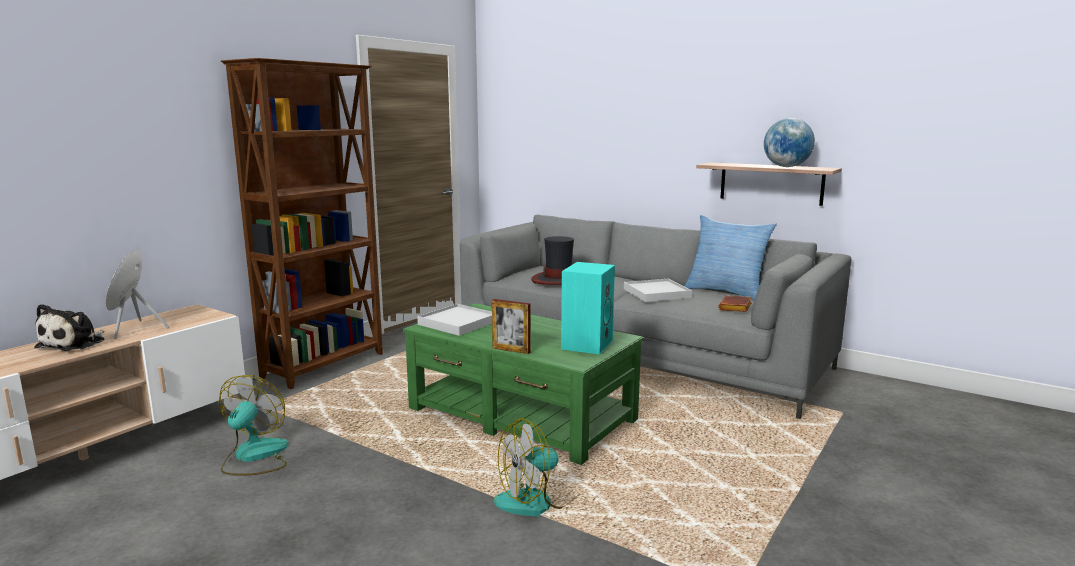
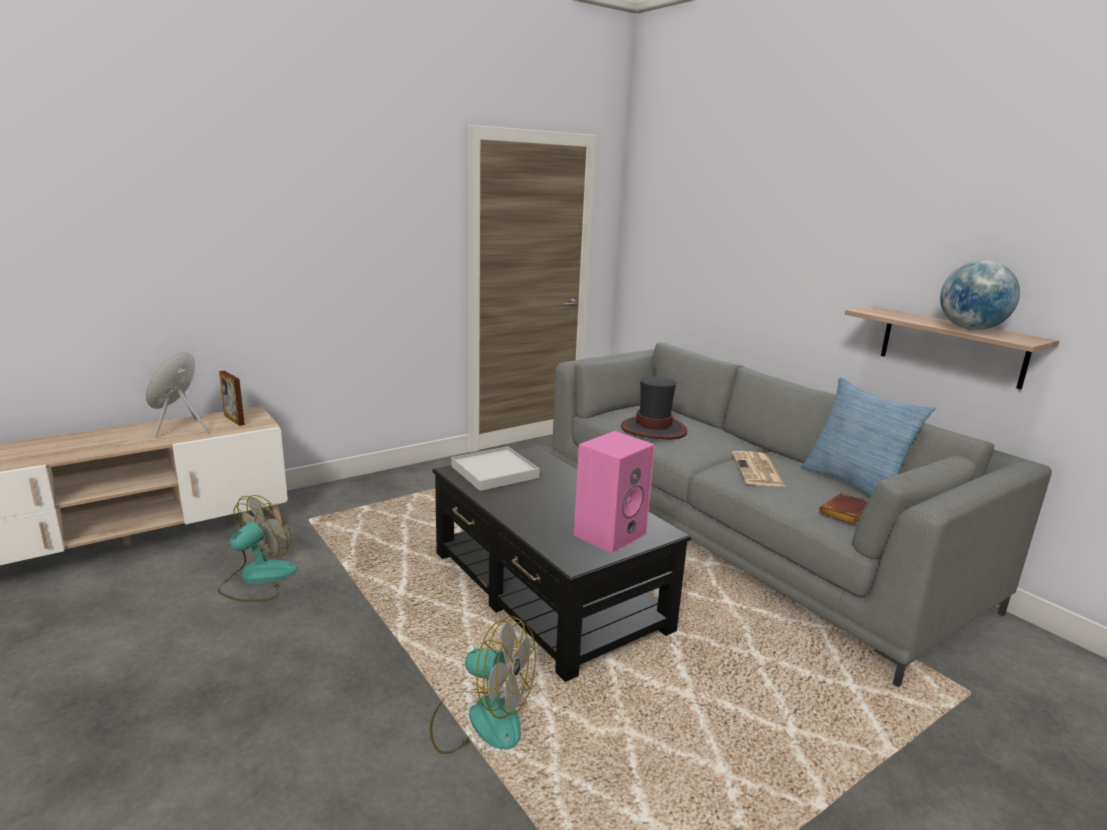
camera: 20 degrees right, 5 degrees up
plush toy [34,304,104,351] -> none
brown bookcase [221,58,383,389] -> none
green coffee table [403,303,644,465] -> black coffee table [433,446,691,682]
picture frame [492,299,531,354] -> picture frame moved to [219,371,245,426]
fan [494,418,575,516] -> fan turned 150 degrees counterclockwise [430,616,536,754]
turquoise speaker [561,262,615,355] -> pink speaker [574,431,655,554]
white tray [624,279,692,302] -> newspaper [732,451,786,487]

